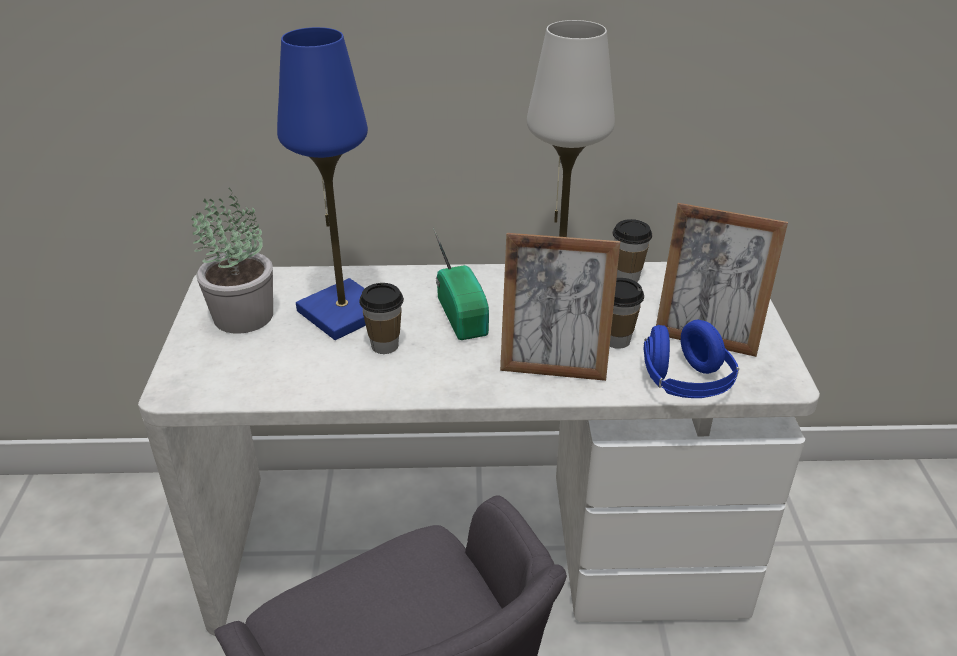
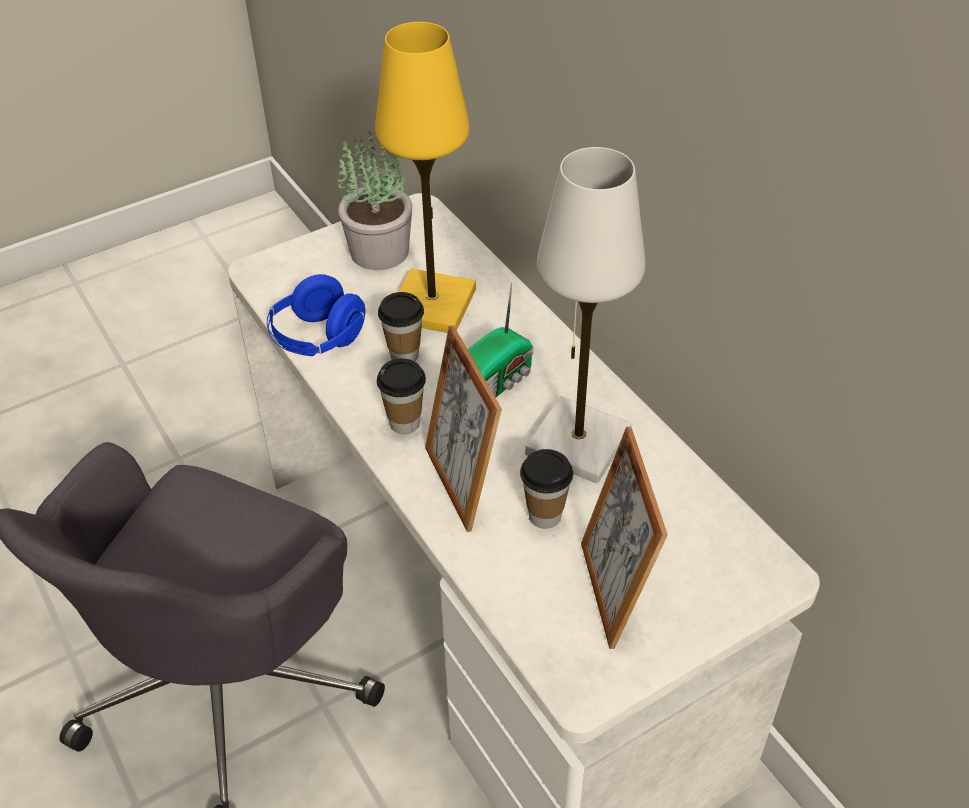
camera: 60 degrees right, 10 degrees up
blue table lamp [277,27,368,340] -> yellow table lamp [375,22,476,333]
cup [613,219,652,282] -> cup moved to [377,358,426,434]
blue headphones [643,320,739,398] -> blue headphones moved to [267,274,365,356]

